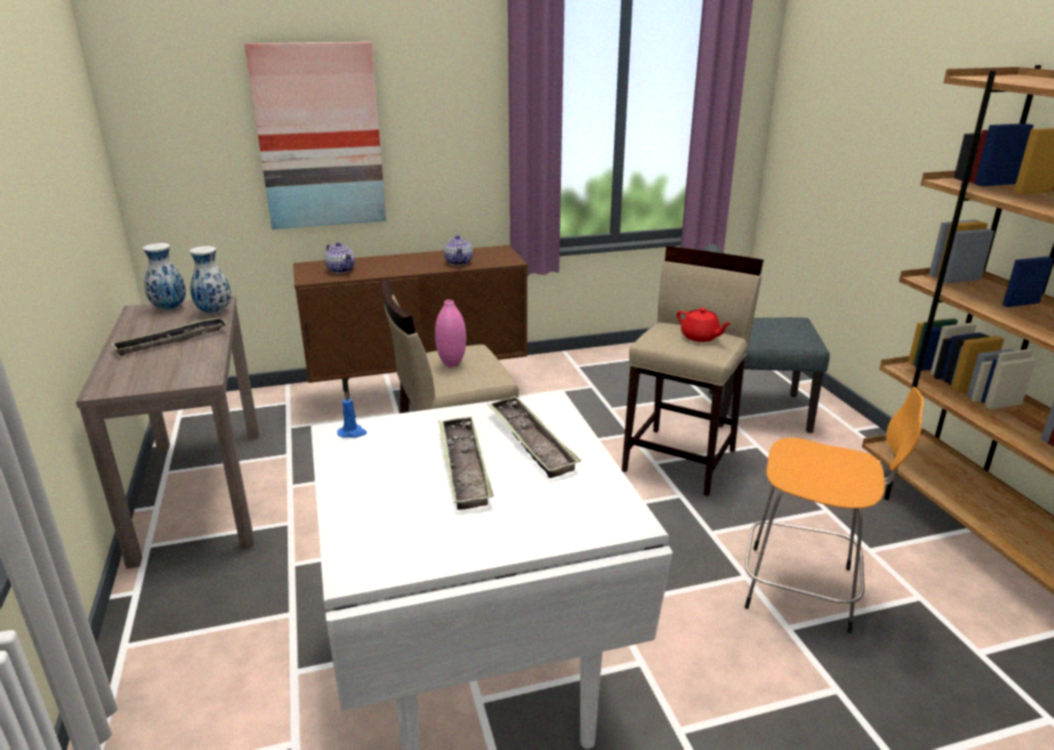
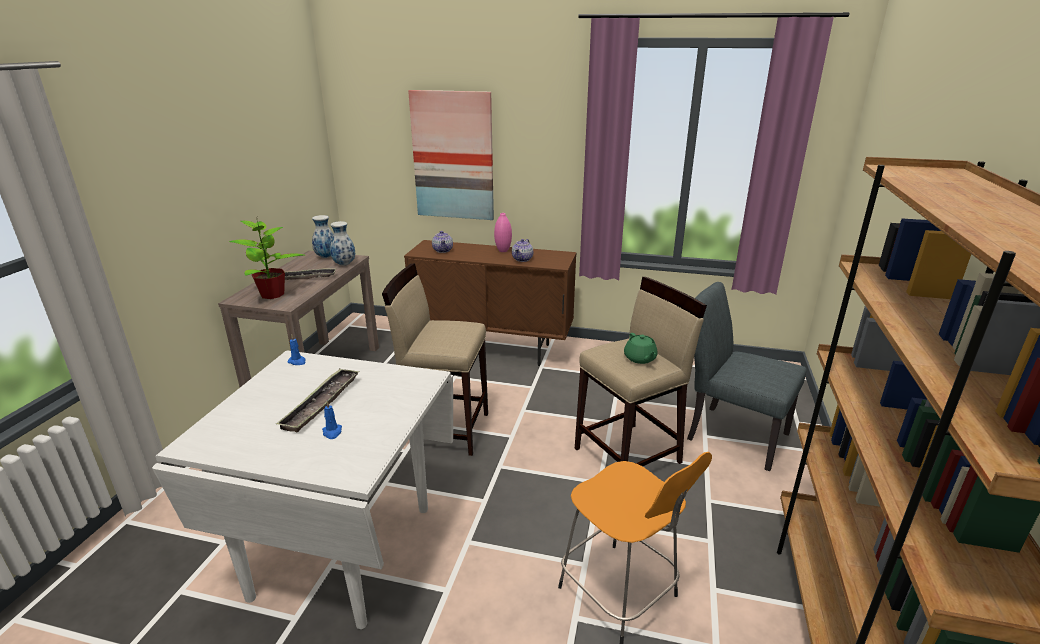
camera: 30 degrees right, 0 degrees up
pink vase [435,300,466,367] -> pink vase moved to [494,213,512,252]
tray [487,396,581,478] -> none
red teapot [677,308,731,342] -> green teapot [624,333,658,364]
none -> potted plant [229,221,304,299]
none -> blue candle [322,401,342,439]

